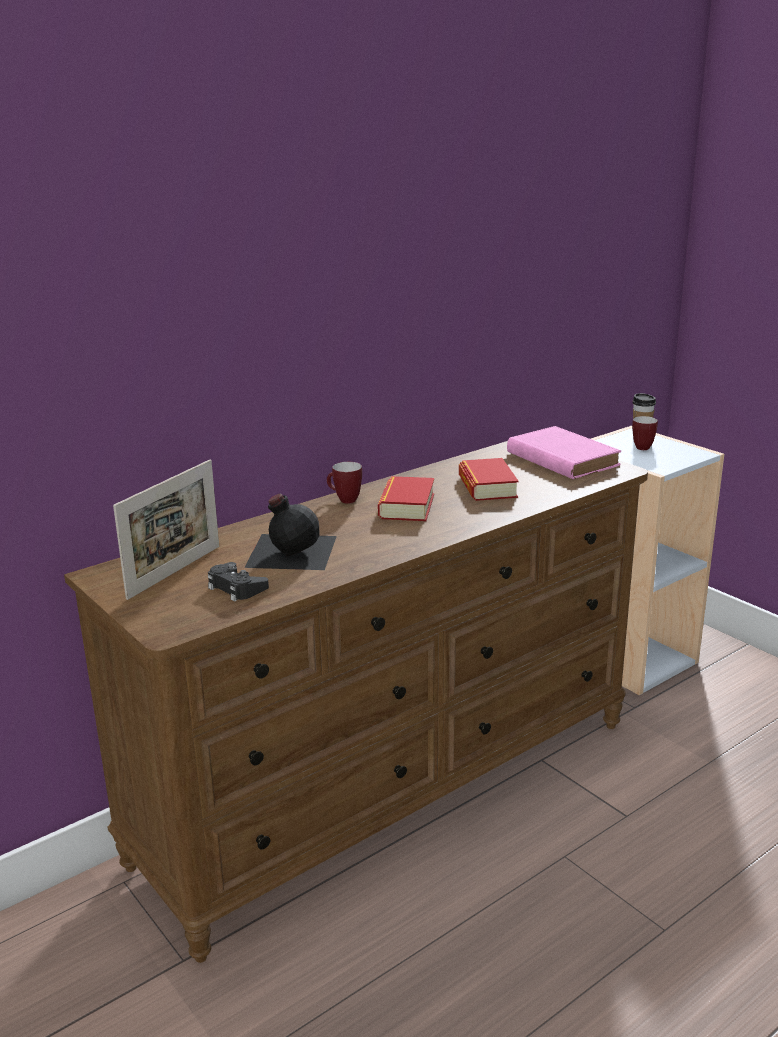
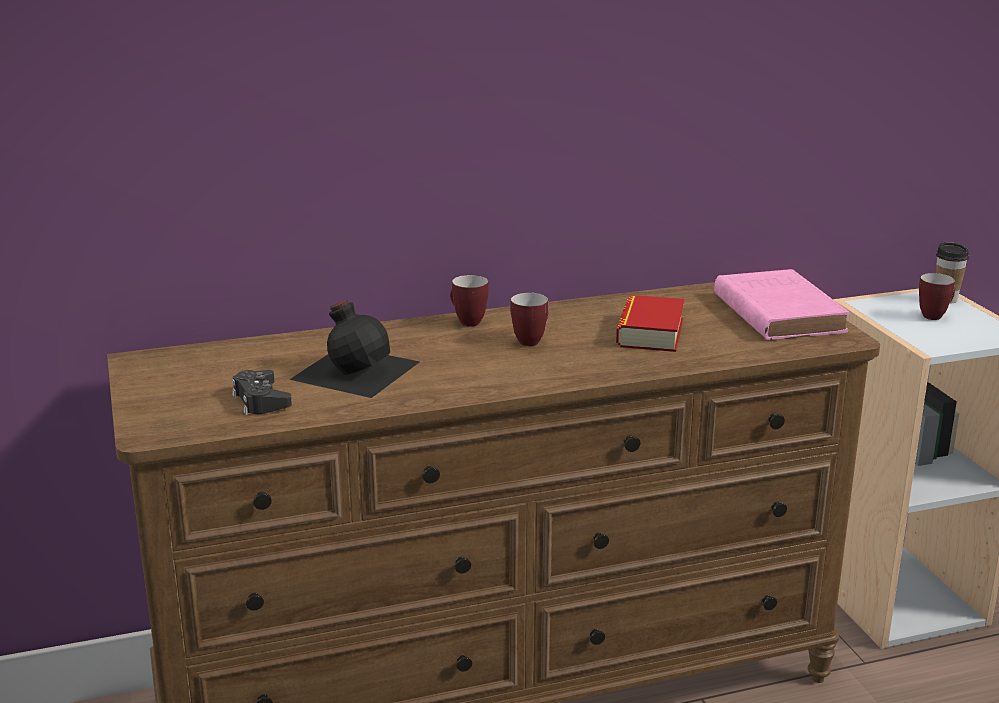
camera: 20 degrees right, 0 degrees up
picture frame [113,460,219,600] -> none
book [378,476,434,521] -> mug [510,293,549,346]

